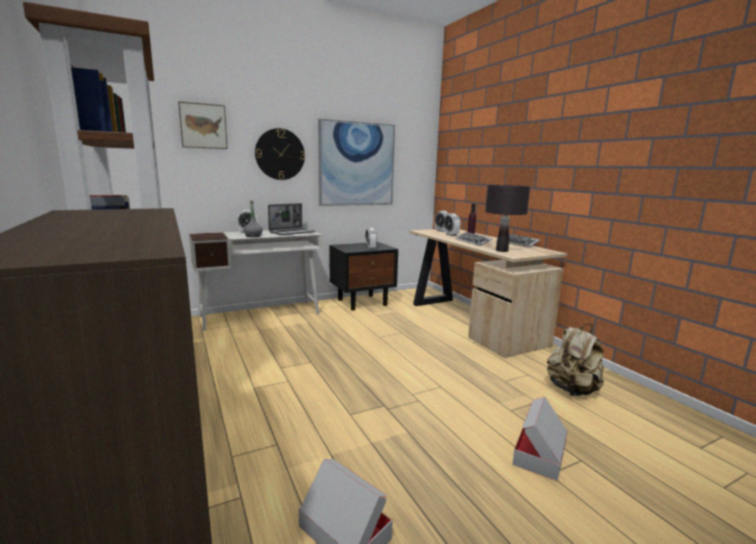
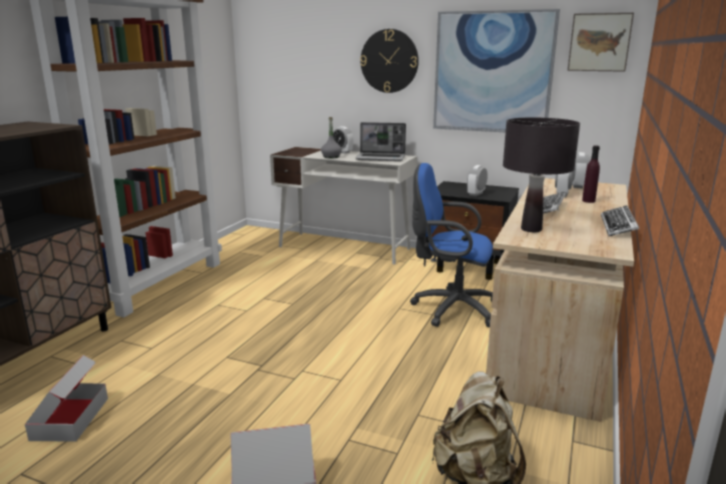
camera: 50 degrees right, 5 degrees up
picture [178,101,228,149] -> picture moved to [568,13,634,72]
none -> blue office chair [410,163,493,328]

